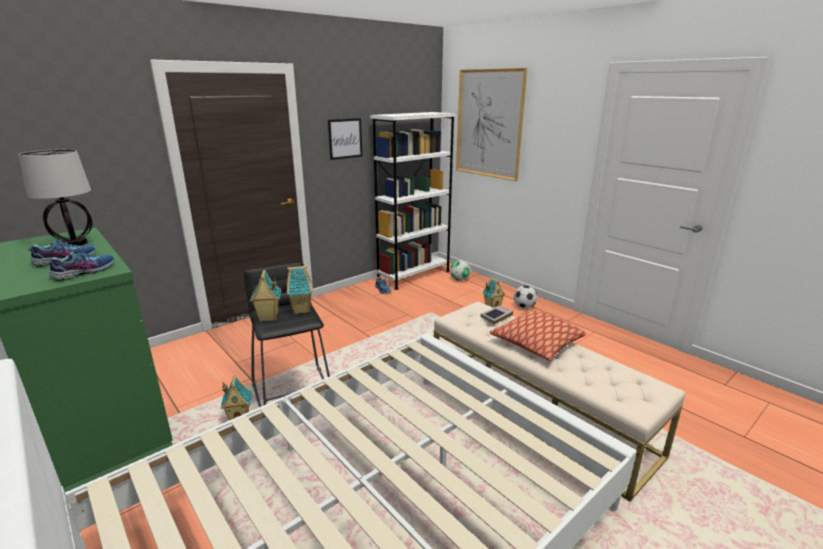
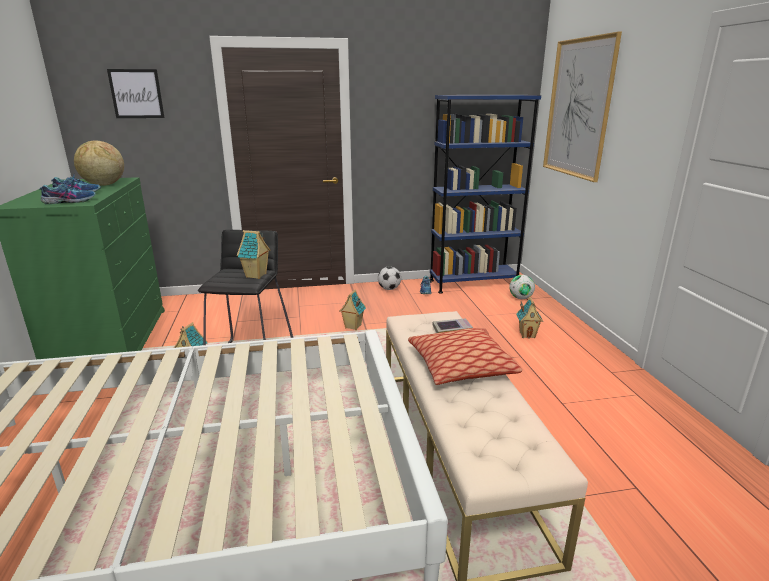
camera: 30 degrees right, 0 degrees up
table lamp [18,149,92,246] -> globe [74,140,124,185]
toy house [250,269,281,322] -> toy house moved to [340,289,366,330]
picture [328,118,363,160] -> picture moved to [107,69,164,118]
white bookcase [370,112,456,290] -> blue bookcase [430,95,541,294]
football [514,285,538,309] -> football moved to [378,267,401,290]

